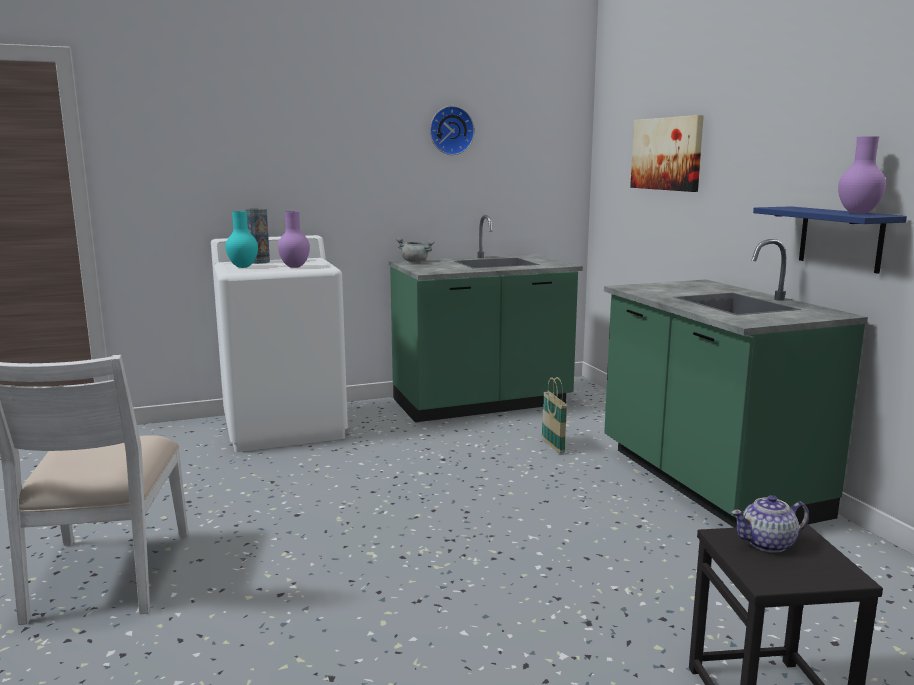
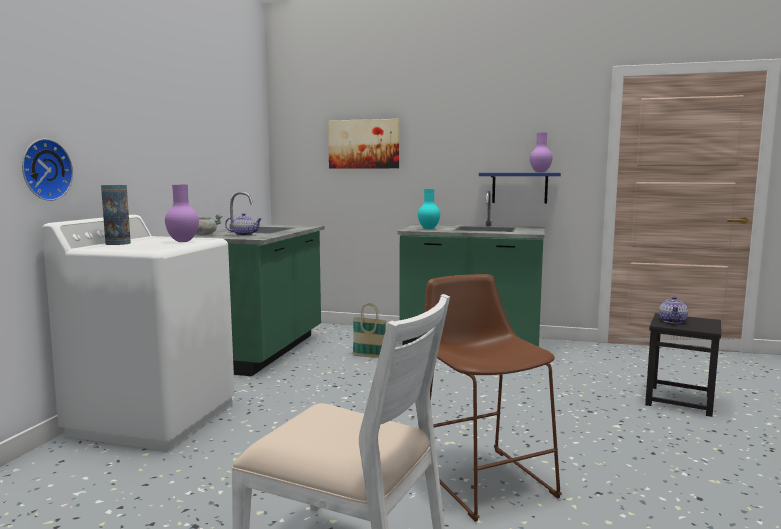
camera: 55 degrees left, 5 degrees down
turquoise vase [226,211,258,268] -> turquoise vase moved to [418,189,440,229]
wall clock [430,106,475,155] -> wall clock moved to [22,139,73,201]
none -> teapot [225,213,262,236]
none -> brown stool [424,274,562,522]

